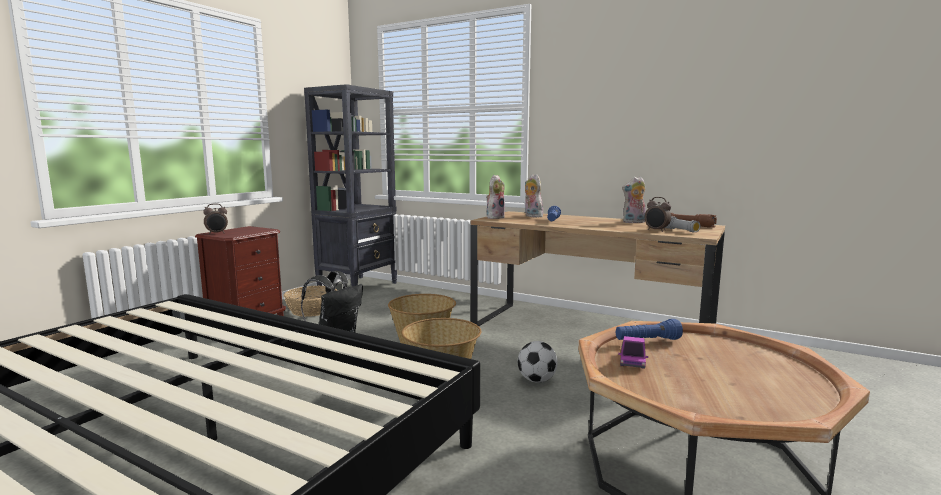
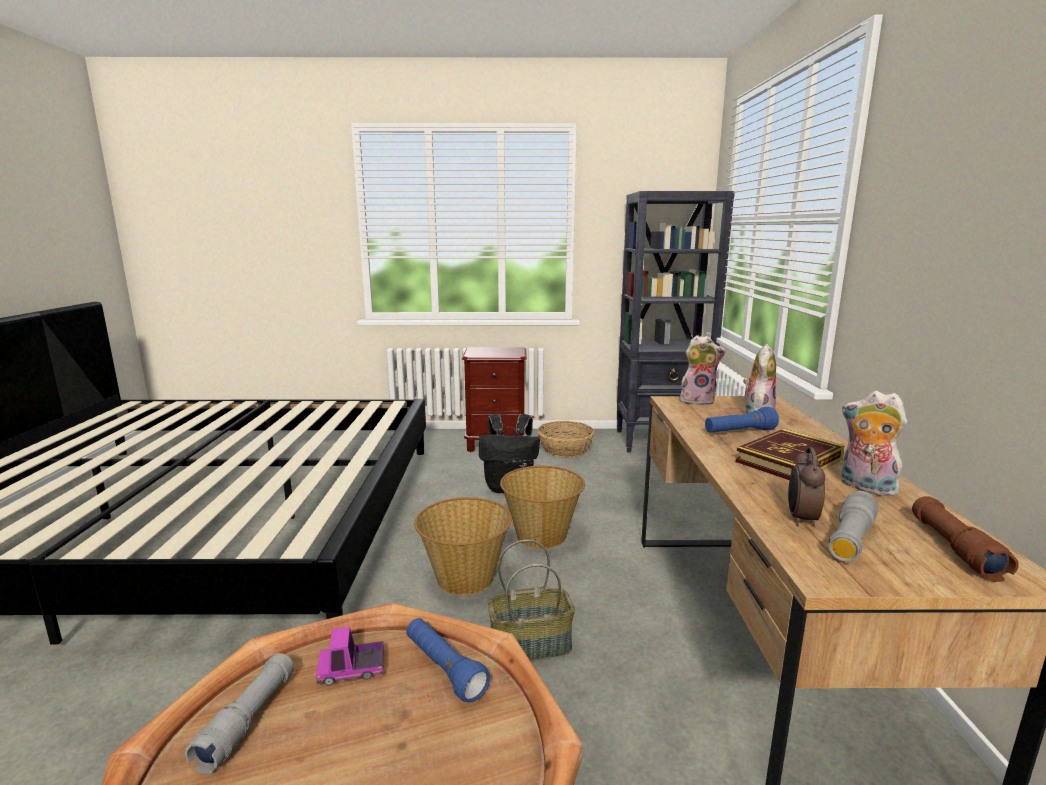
camera: 60 degrees right, 5 degrees up
alarm clock [203,204,228,234] -> none
football [518,341,558,383] -> basket [488,540,575,661]
none -> grey flashlight [185,653,294,774]
none -> book [735,429,845,481]

